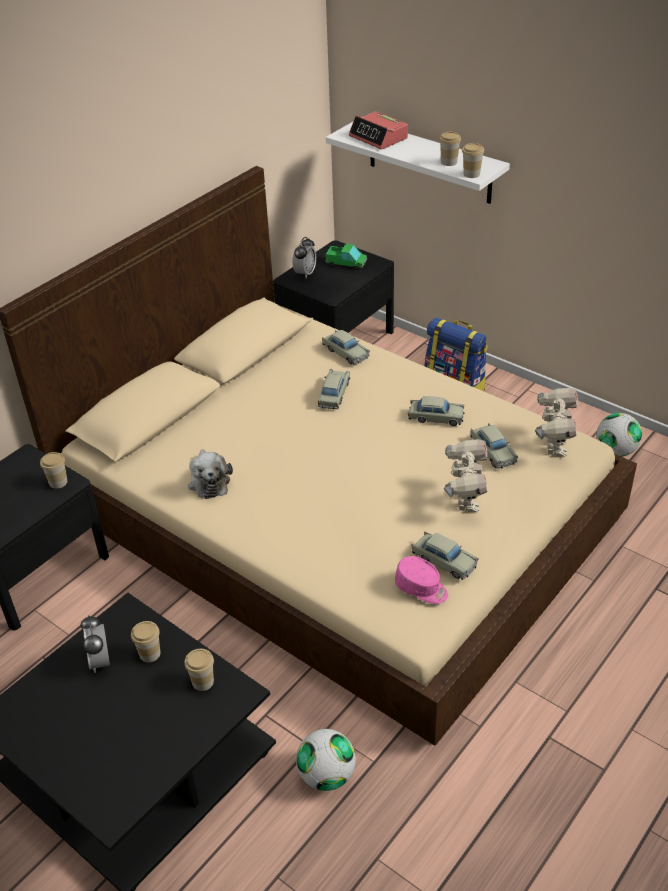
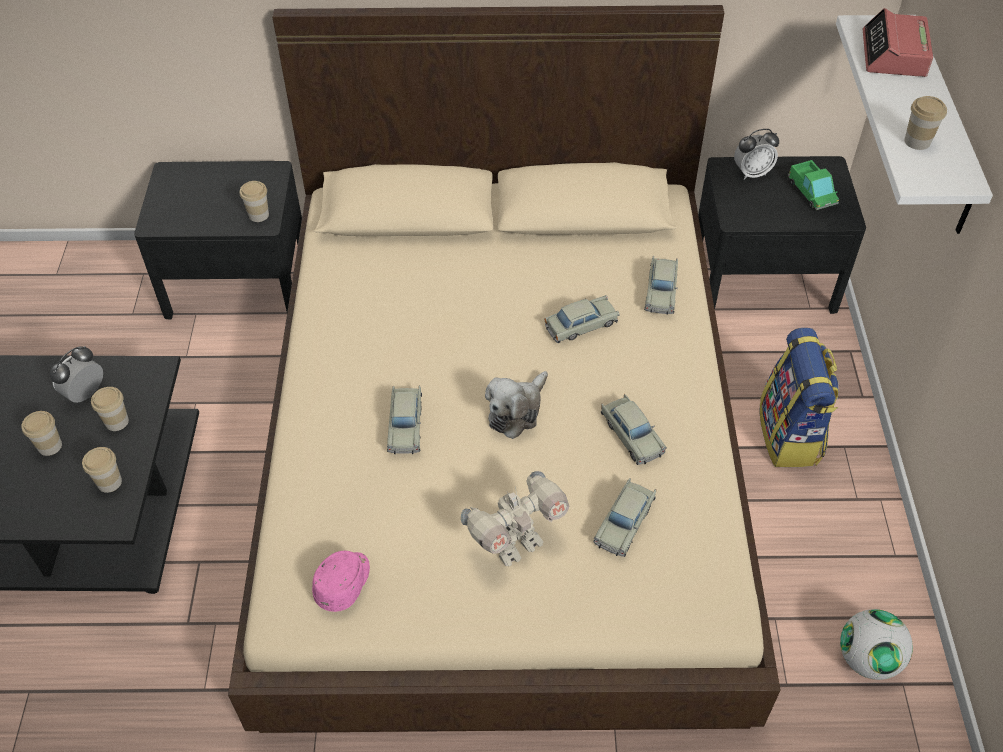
camera: 50 degrees right, 10 degrees up
plush toy [188,449,233,499] -> plush toy moved to [485,371,548,439]
football [296,729,356,791] -> none
pink cap [395,556,448,604] -> pink cap turned 150 degrees counterclockwise [312,550,370,612]
beige toy car [412,531,479,580] -> beige toy car moved to [387,385,422,454]
cup [462,143,484,178] -> cup moved to [21,411,62,456]
toy robot [535,388,578,457] -> none

